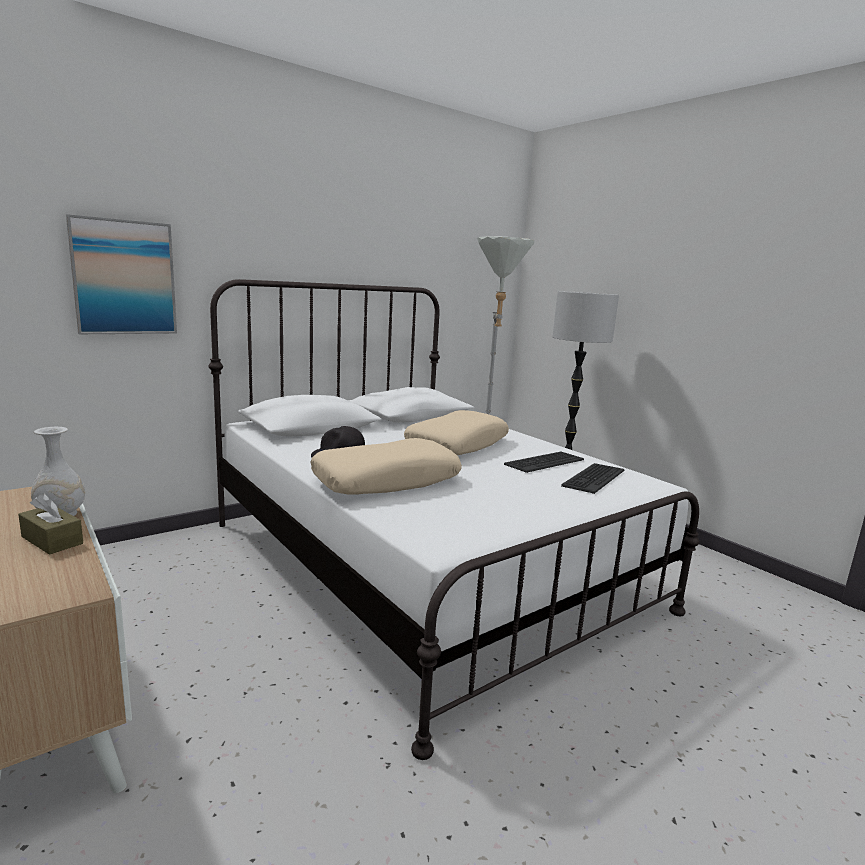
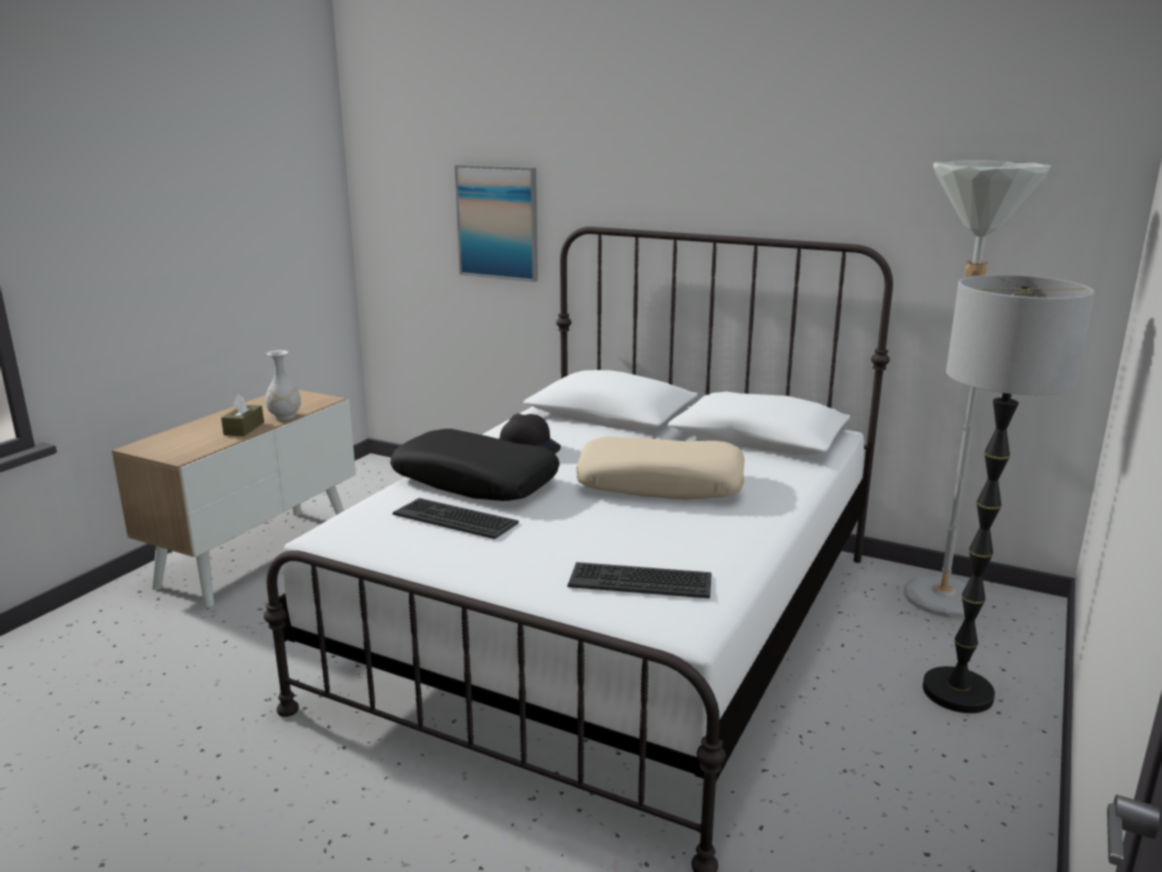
camera: 65 degrees right, 5 degrees up
beige pillow [310,438,462,495] -> black pillow [390,429,560,501]
keyboard [504,452,584,473] -> keyboard moved to [393,498,519,539]

